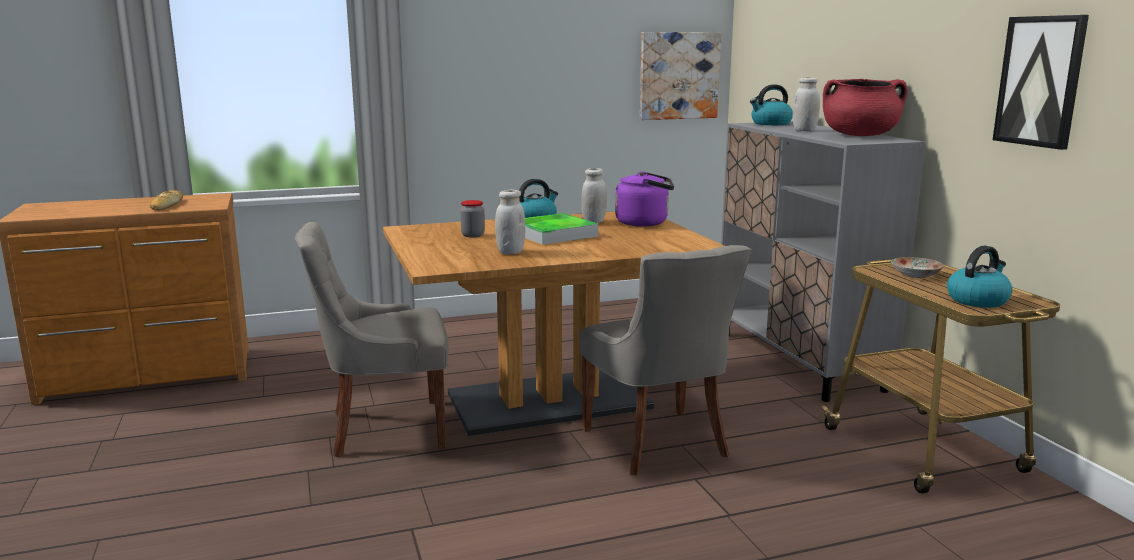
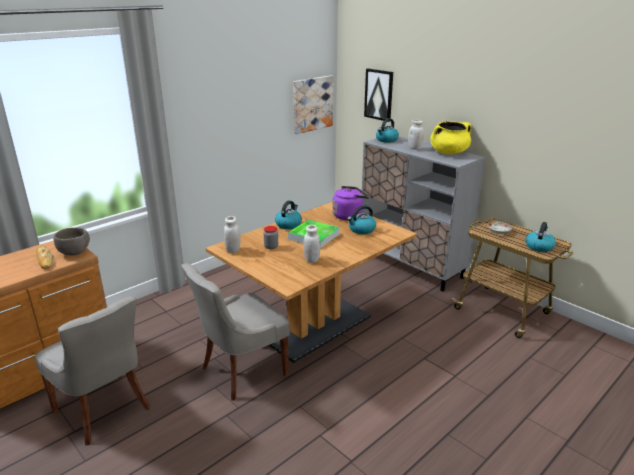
camera: 25 degrees left, 10 degrees up
grey chair [580,245,752,476] -> grey chair moved to [35,297,151,445]
white jar [581,168,607,223] -> white jar moved to [224,216,240,253]
red cooking pot [823,79,907,136] -> yellow cooking pot [431,121,471,154]
picture [993,15,1089,150] -> picture moved to [364,69,393,122]
none -> brown bowl [54,228,90,255]
none -> kettle [347,205,376,234]

